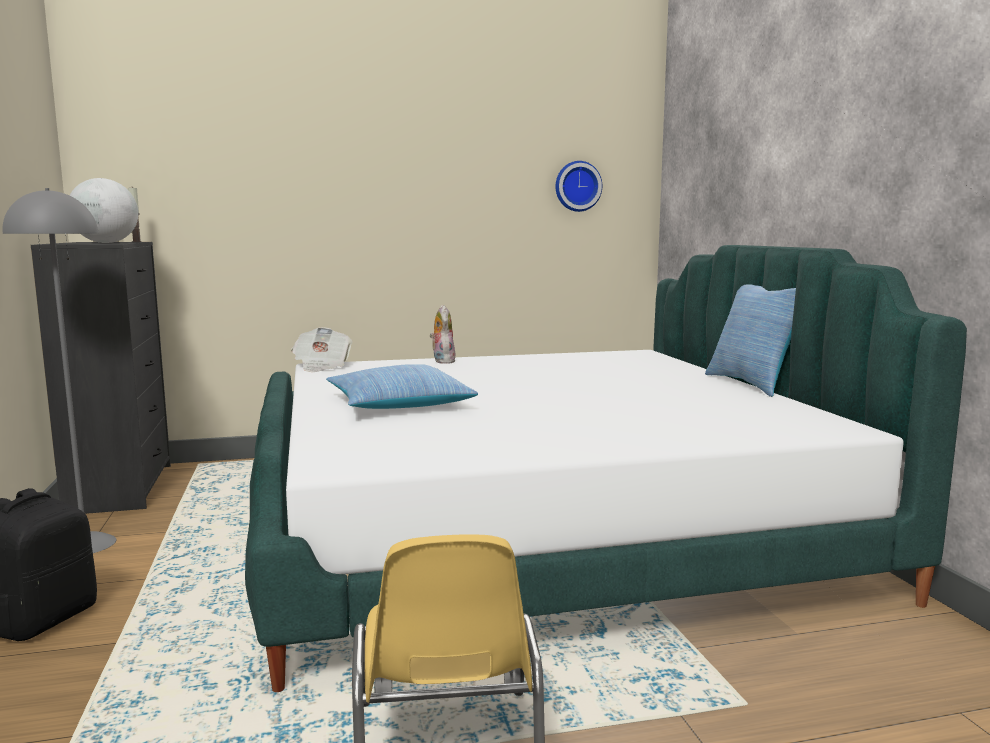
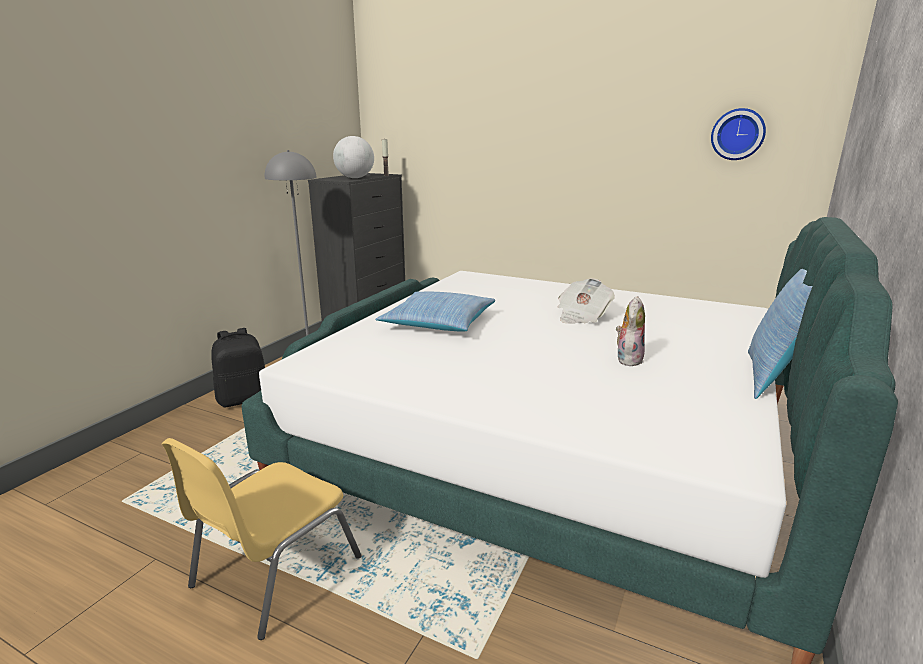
camera: 40 degrees right, 10 degrees up
newspaper [291,327,352,372] -> newspaper moved to [558,278,615,324]
plush toy [430,305,455,364] -> plush toy moved to [616,296,645,366]

